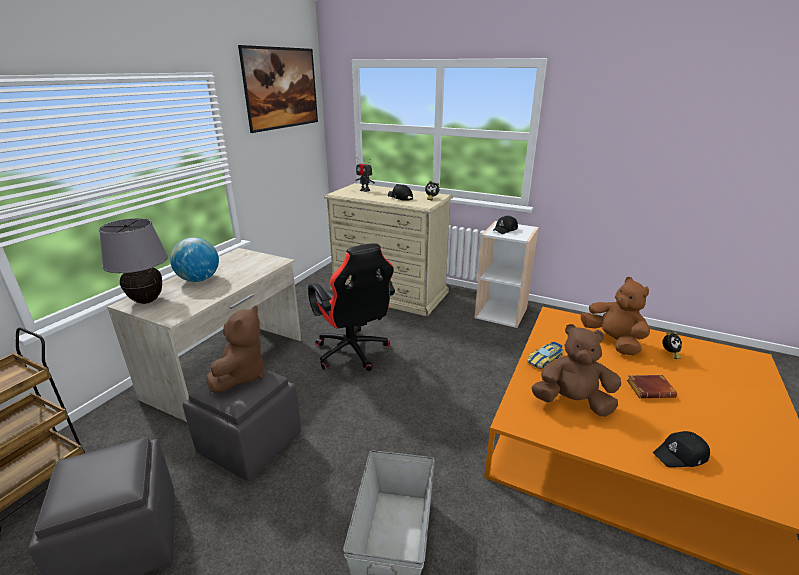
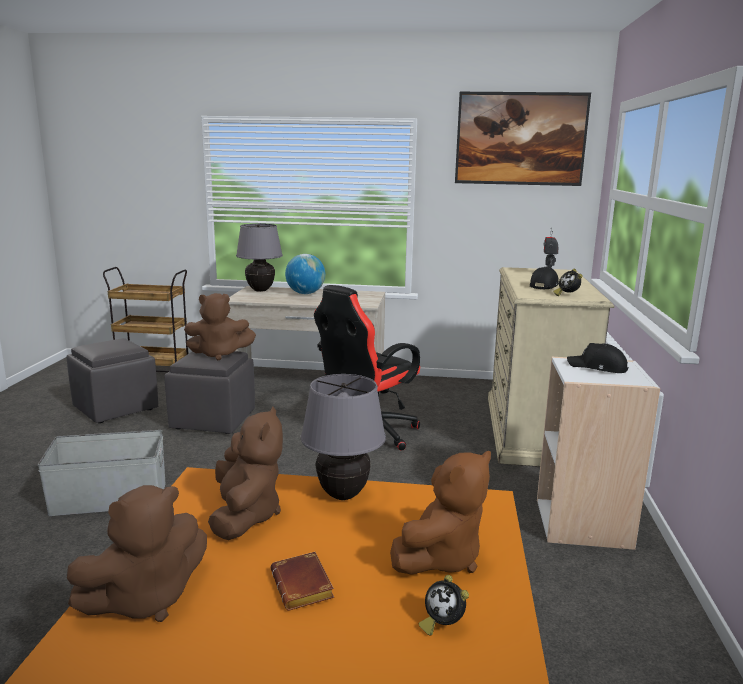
camera: 70 degrees right, 10 degrees down
toy car [527,342,564,369] -> grey table lamp [301,374,386,500]
black cap [653,431,710,468] -> brown plush toy [67,485,207,622]

